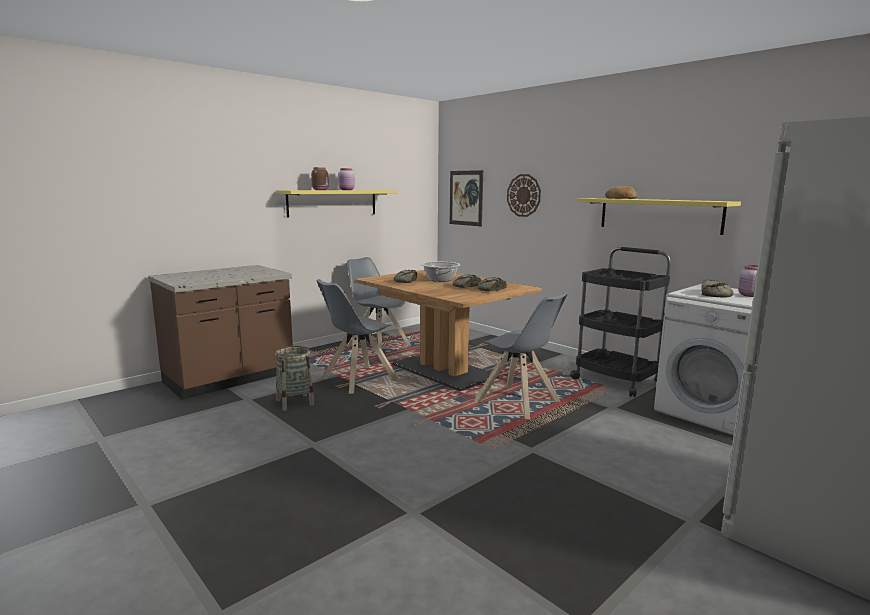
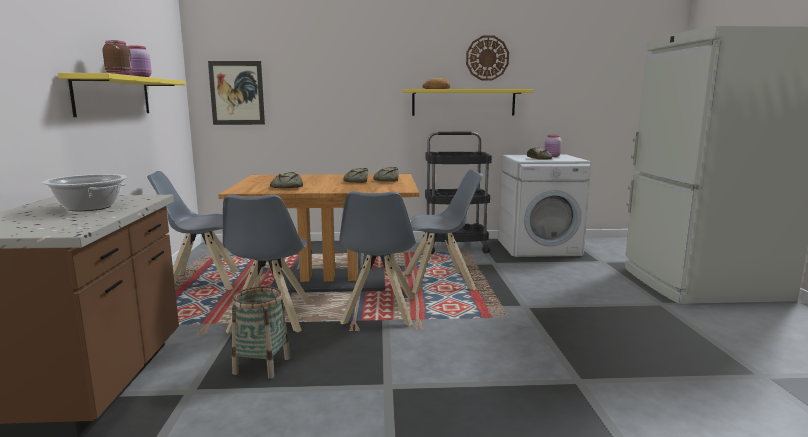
camera: 50 degrees left, 0 degrees up
cooking pot [421,262,461,282] -> cooking pot moved to [42,174,127,211]
wall clock [507,174,541,217] -> wall clock moved to [466,36,509,81]
none -> grey chair [339,191,417,326]

